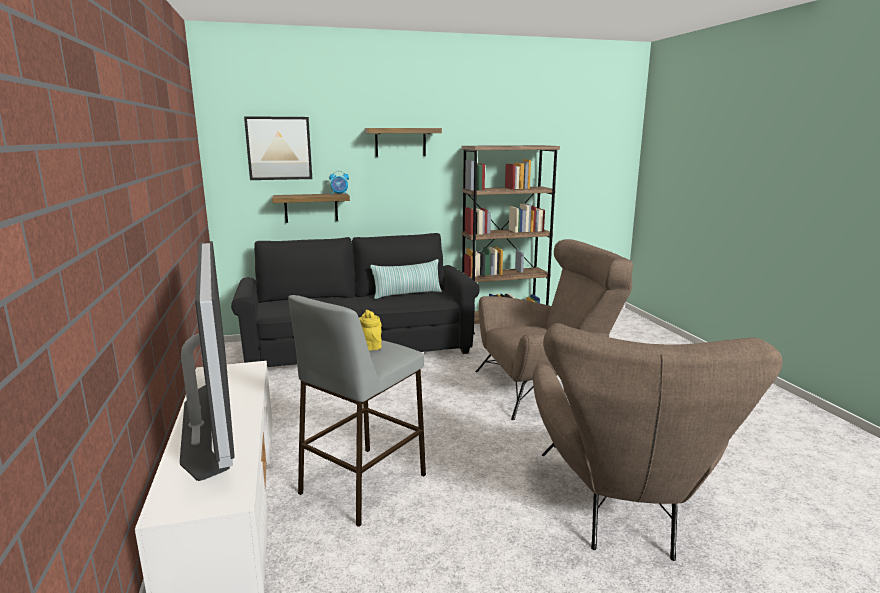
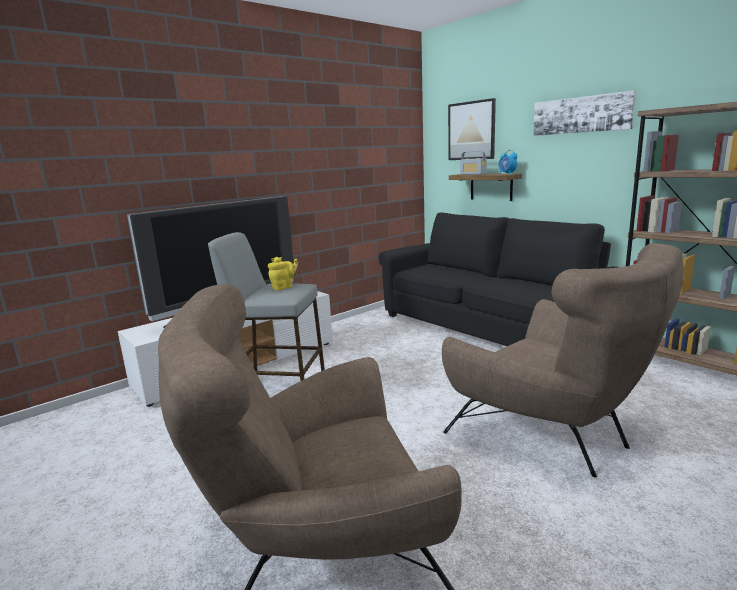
camera: 65 degrees right, 0 degrees up
shelf [365,128,442,157] -> picture [533,90,636,136]
pillow [370,259,442,299] -> none
none -> radio [460,151,487,175]

